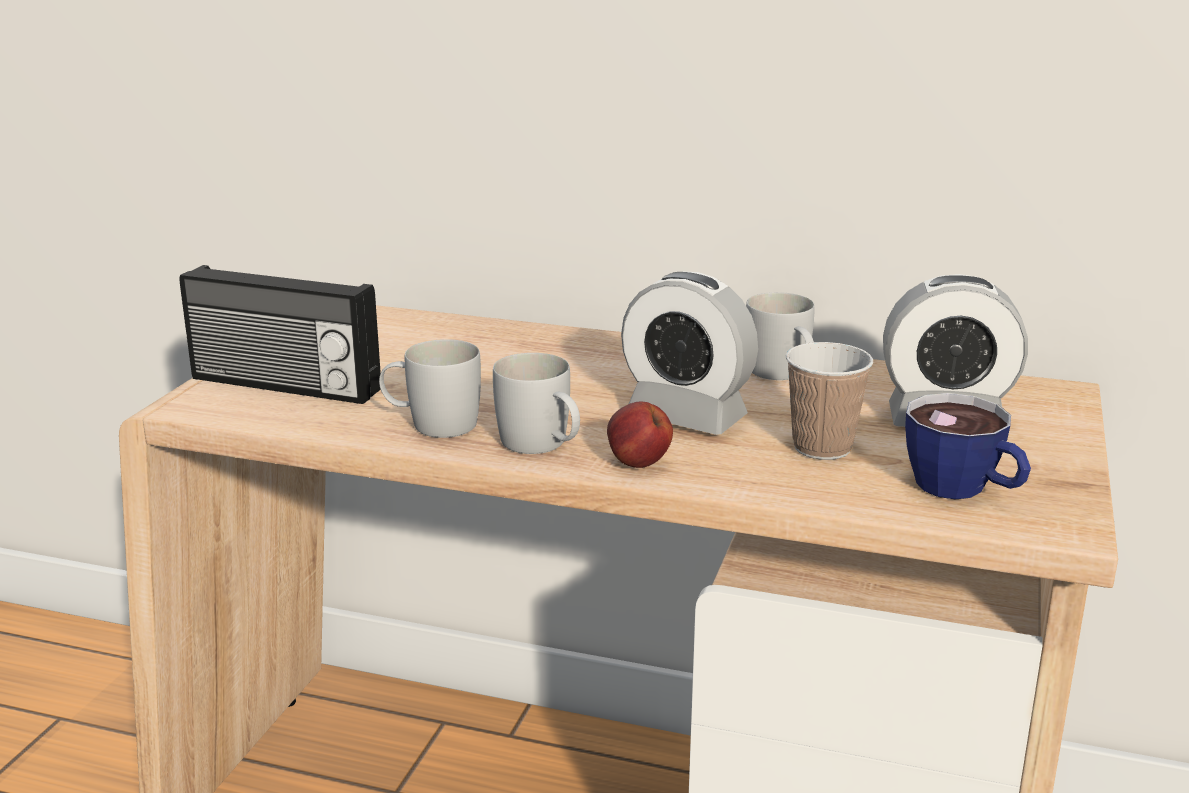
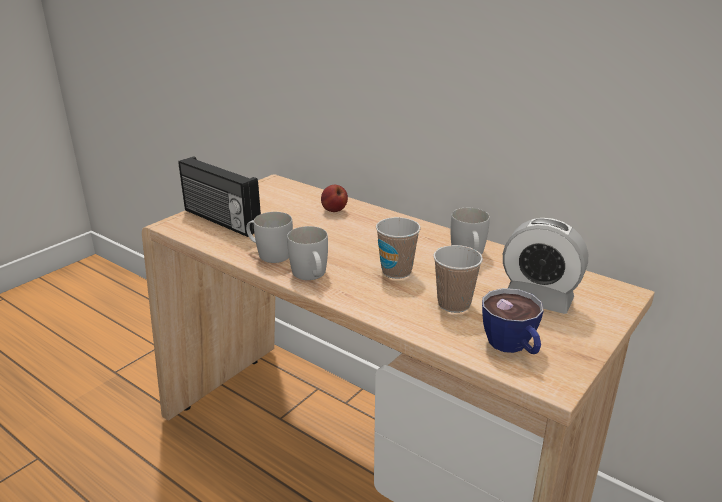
camera: 20 degrees right, 5 degrees up
apple [607,402,673,468] -> apple moved to [321,185,348,212]
alarm clock [621,272,758,435] -> cup [376,217,420,279]

